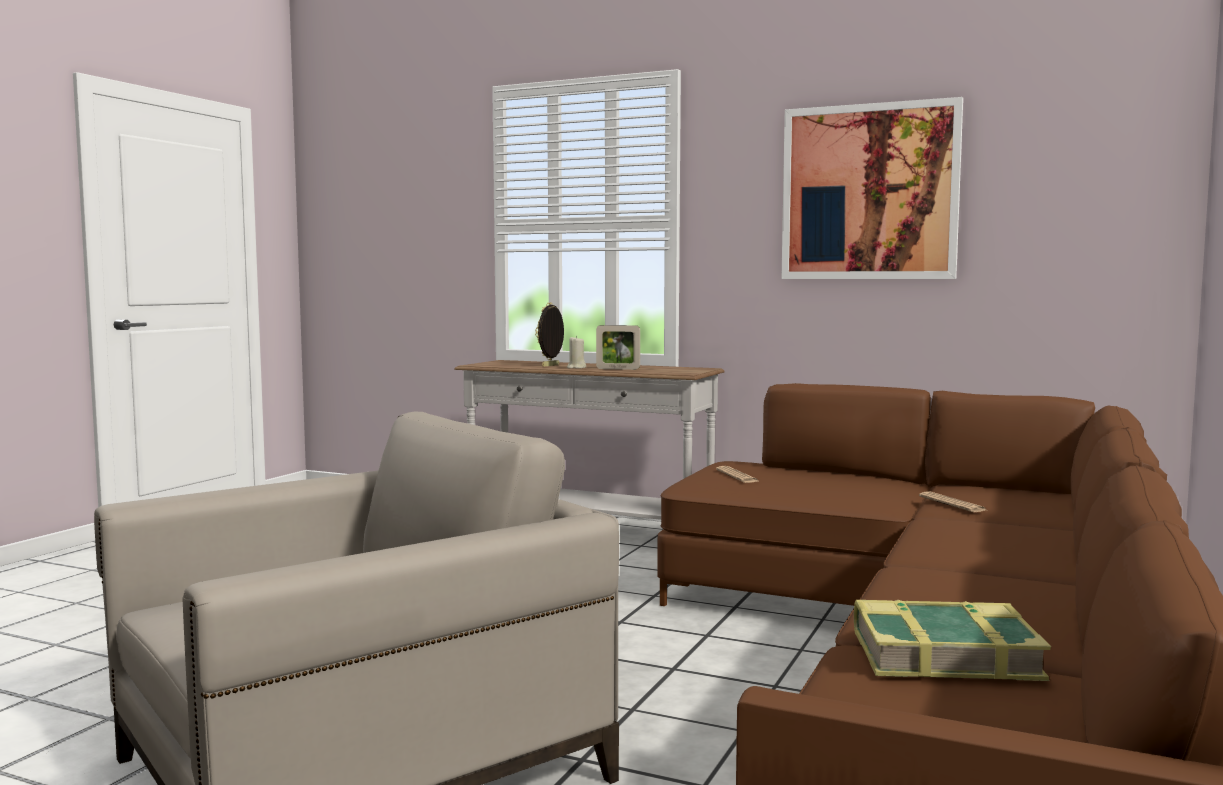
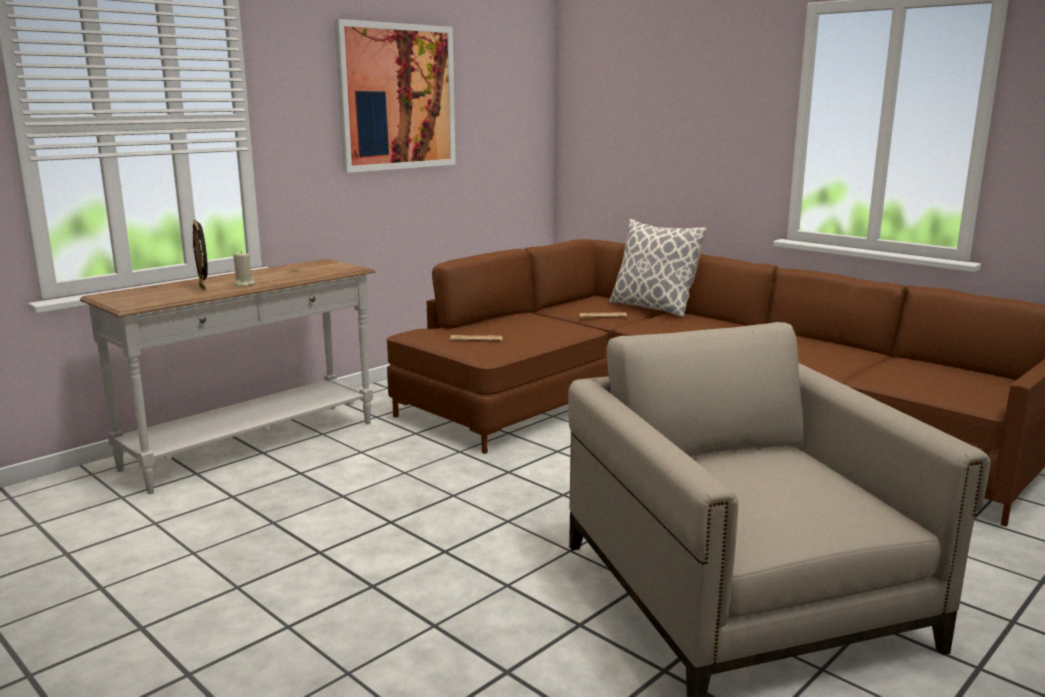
camera: 70 degrees left, 10 degrees up
picture frame [596,325,640,370] -> none
book [854,600,1051,681] -> none
none -> pillow [609,219,707,317]

